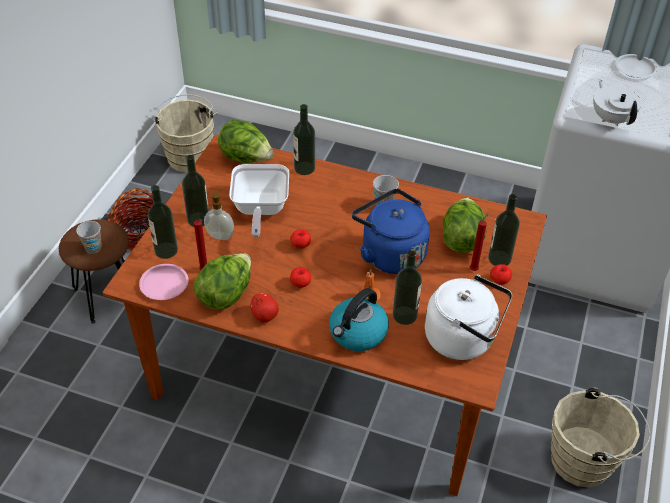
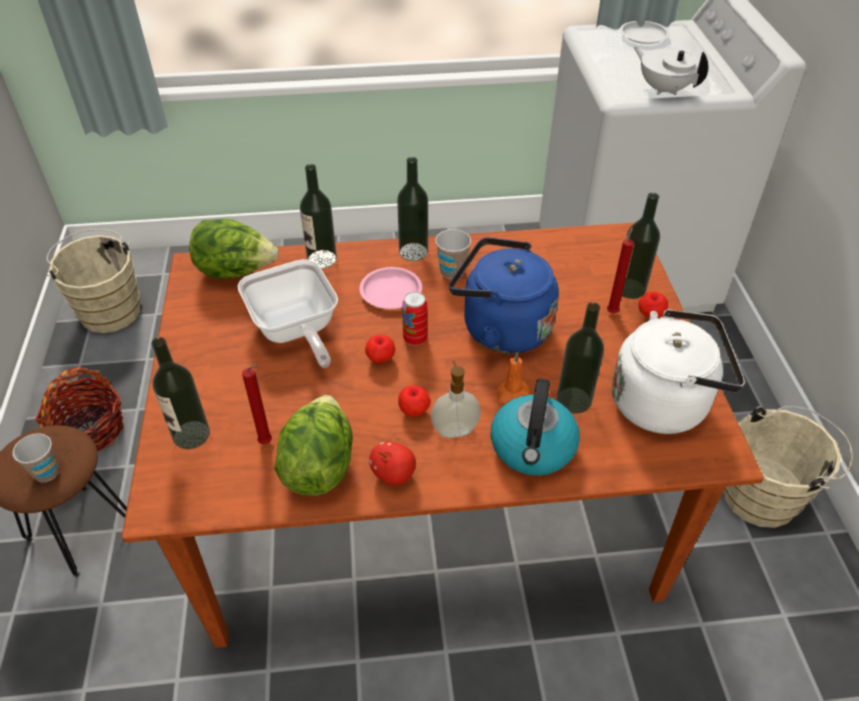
camera: 25 degrees left, 0 degrees up
pink plate [139,264,188,300] -> pink plate moved to [360,267,422,309]
bottle [182,155,209,227] -> bottle moved to [397,157,428,261]
soap dispenser [204,190,234,240] -> soap dispenser moved to [431,361,481,438]
lettuce [443,198,486,253] -> none
none -> can [402,292,427,346]

